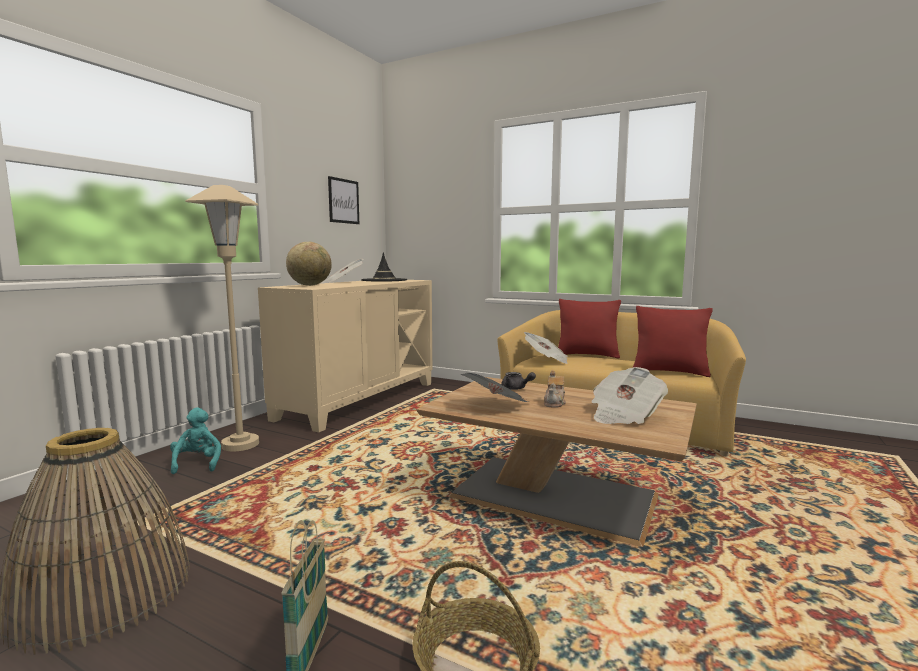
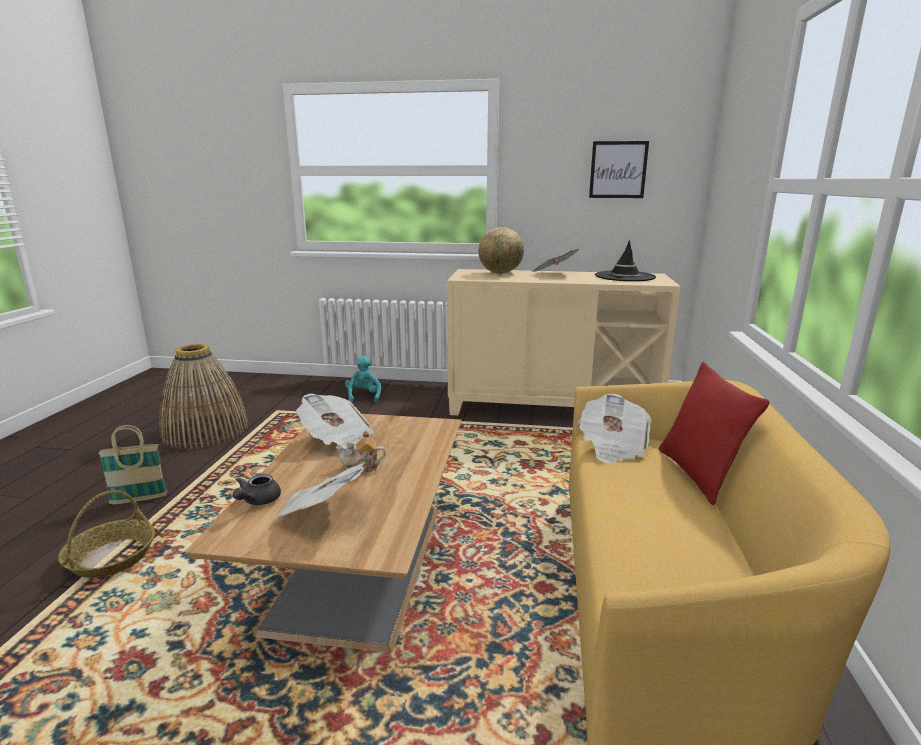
camera: 70 degrees right, 10 degrees up
turquoise plush toy [170,408,221,474] -> turquoise plush toy turned 60 degrees counterclockwise [345,356,381,403]
beige floor lamp [185,185,259,451] -> none
grey teapot [501,372,536,390] -> grey teapot moved to [233,474,281,505]
red pillow [633,306,713,377] -> none

